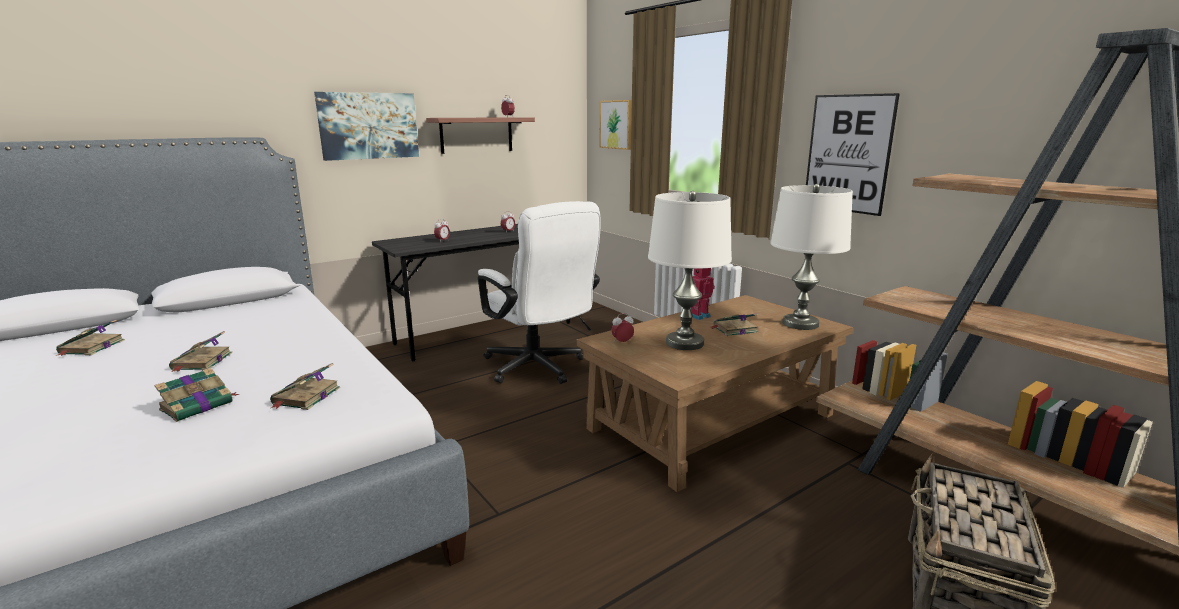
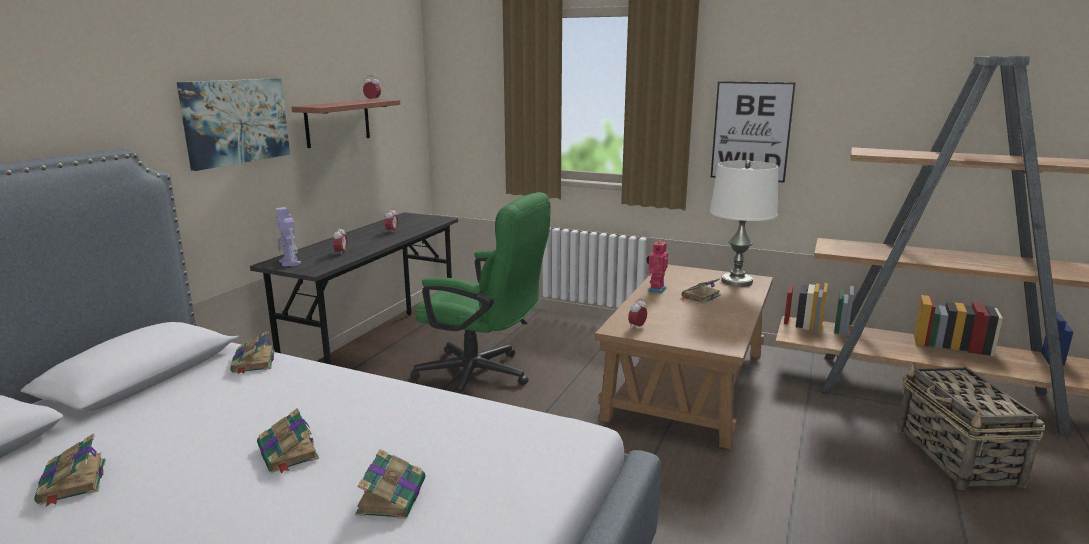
camera: 30 degrees left, 0 degrees up
book [270,363,340,410] -> book moved to [230,331,275,374]
white office chair [478,201,601,384] -> green office chair [411,192,551,395]
picture [600,100,632,150] -> none
white table lamp [648,191,732,350] -> none
none -> toy robot [276,207,301,266]

